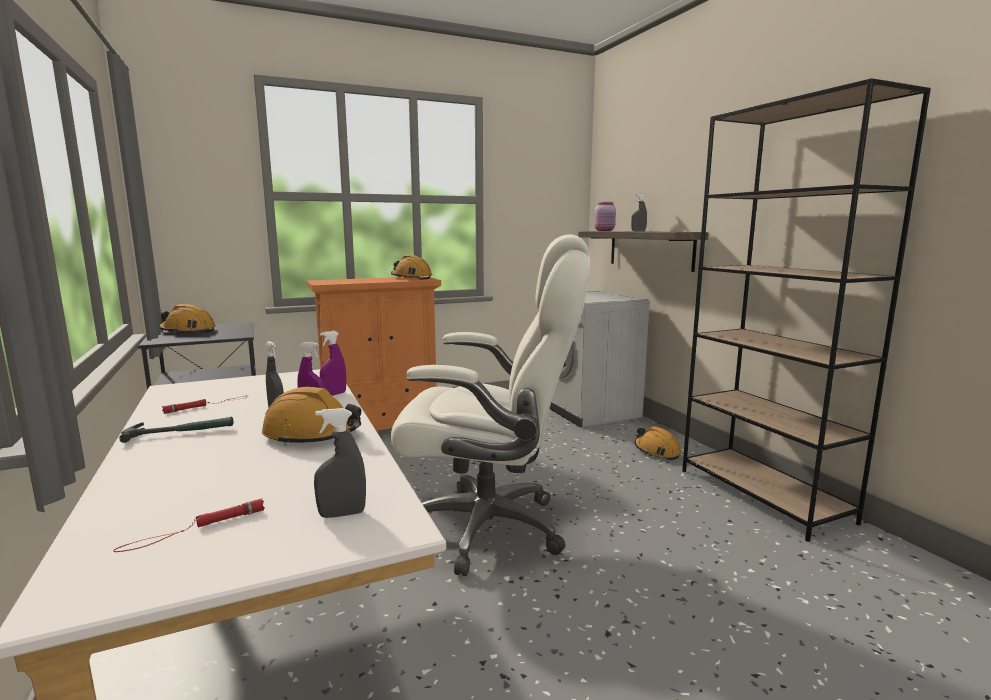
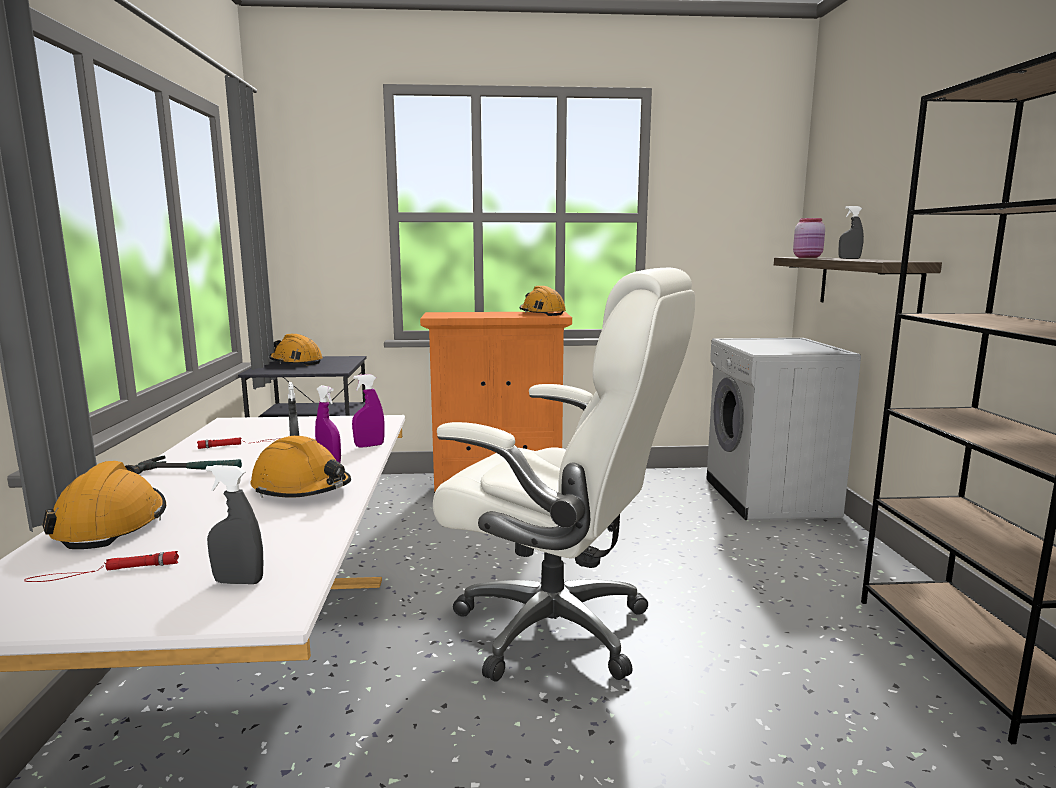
camera: 20 degrees right, 0 degrees up
orange hard hat [635,426,681,460] -> orange hard hat moved to [42,461,166,549]

